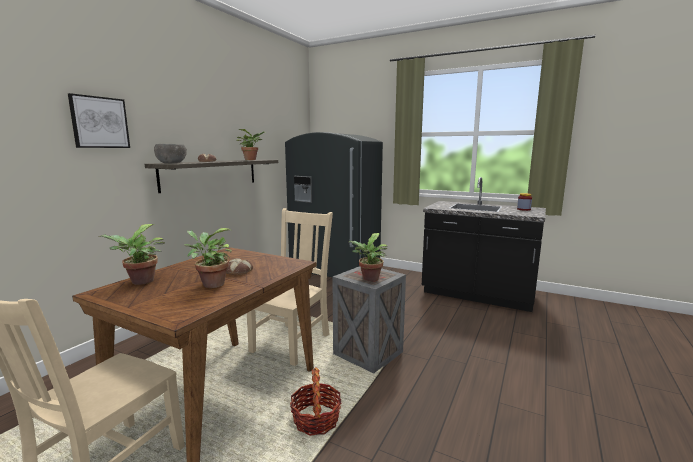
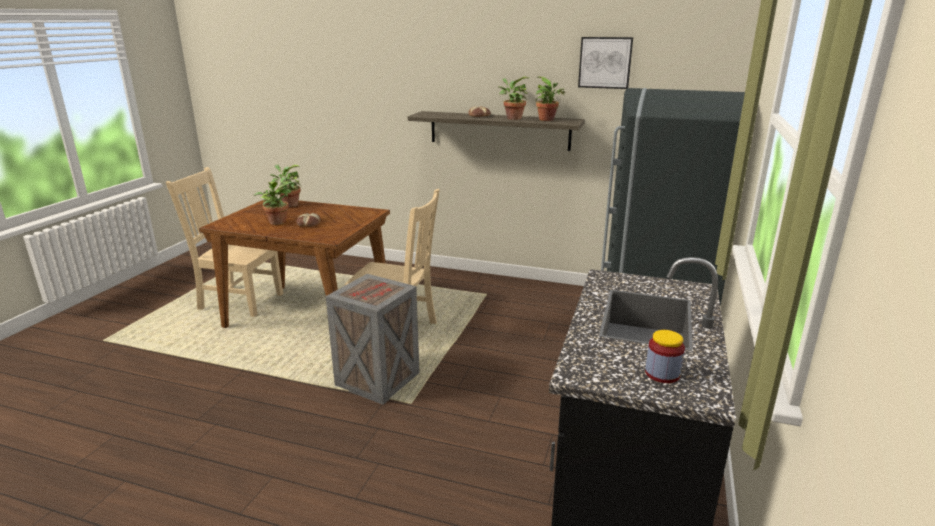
camera: 80 degrees right, 10 degrees up
picture [68,93,130,148] -> picture moved to [578,37,633,89]
grey bowl [154,144,187,163] -> none
basket [290,368,341,436] -> none
potted plant [349,233,387,281] -> potted plant moved to [498,77,529,120]

